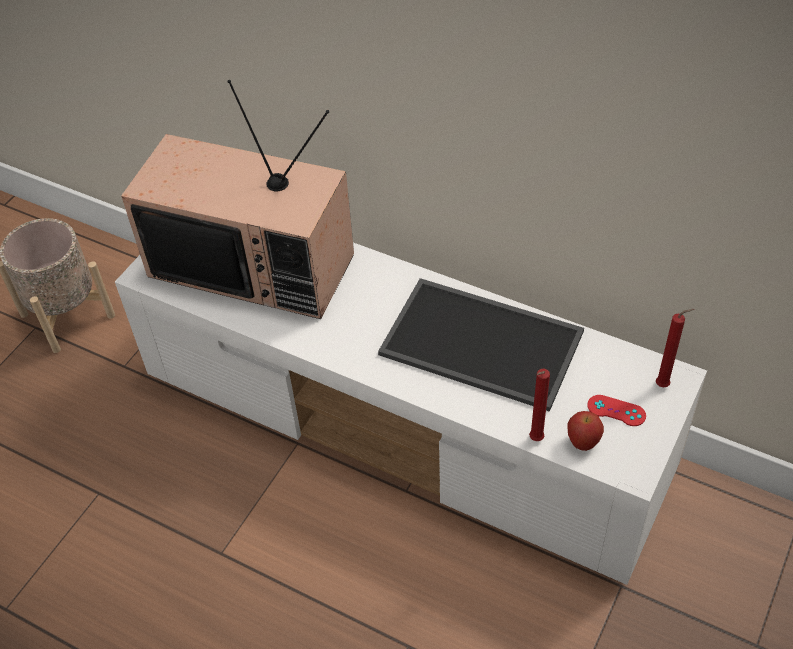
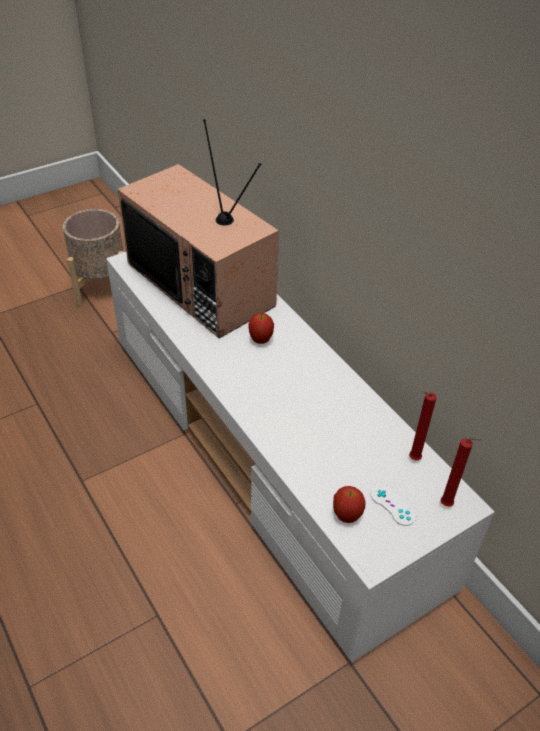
camera: 25 degrees right, 5 degrees down
tray [378,278,584,412] -> none
red candle [529,369,550,441] -> red candle moved to [409,391,437,460]
red game controller [587,395,646,426] -> white game controller [370,485,416,526]
none -> apple [248,313,274,344]

